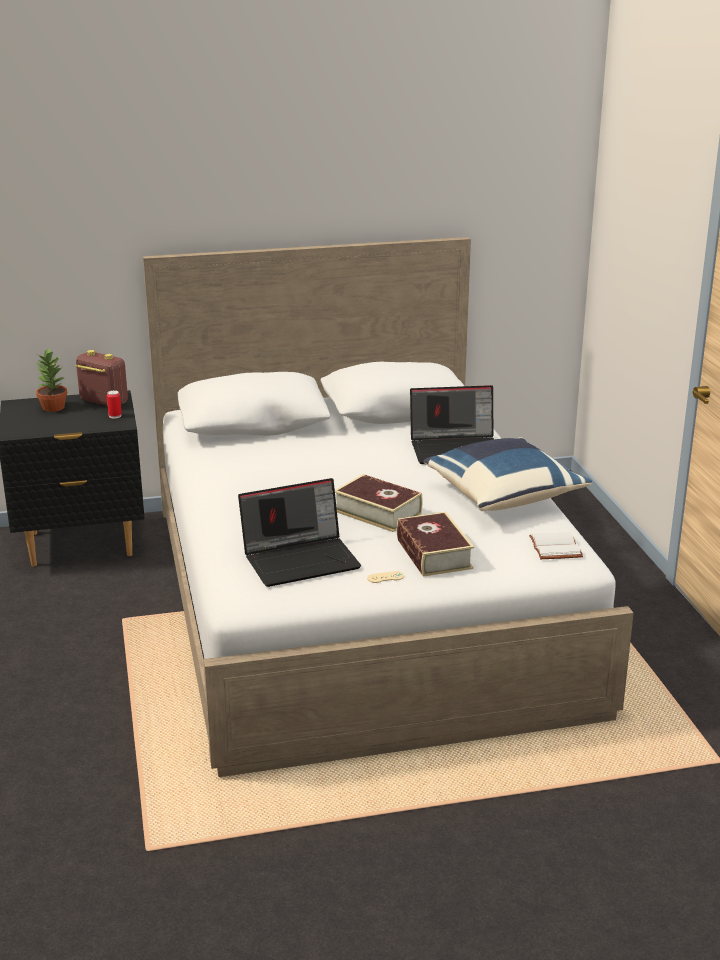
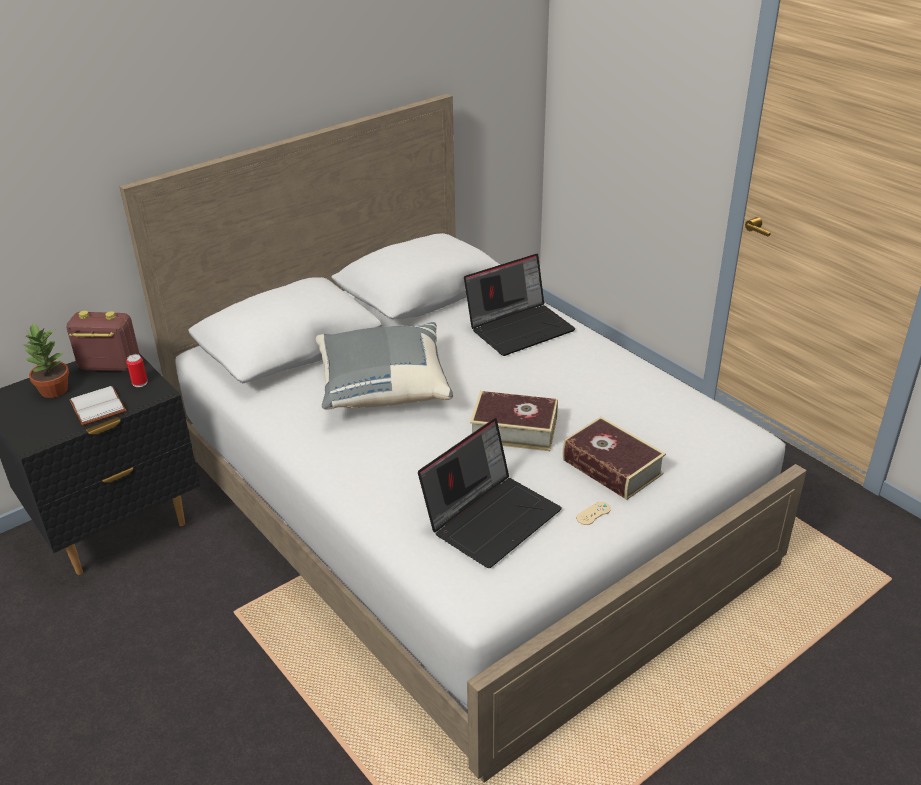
camera: 25 degrees left, 10 degrees up
blue pillow [423,437,592,511] -> none
white book [529,532,583,559] -> white book moved to [69,386,127,426]
none -> grey pillow [316,322,453,410]

